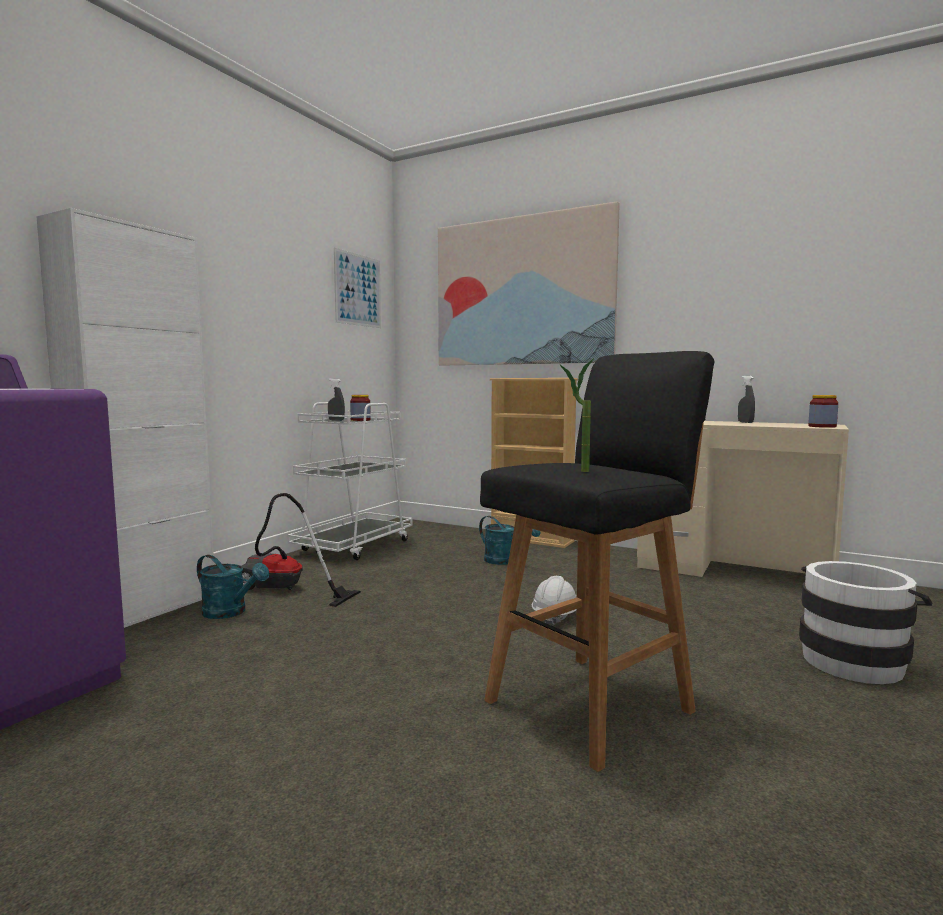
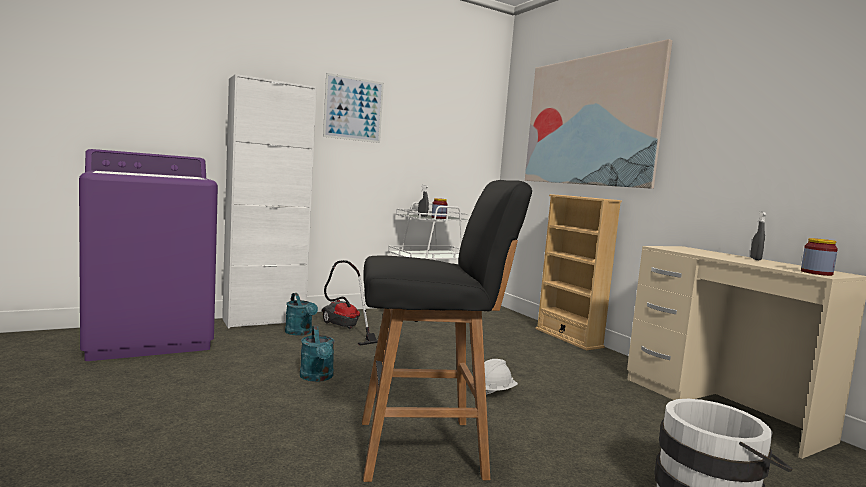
camera: 30 degrees right, 0 degrees up
picture [334,248,381,328] -> picture moved to [323,73,384,143]
turquoise watering can [479,516,541,565] -> turquoise watering can moved to [300,326,335,382]
potted plant [560,358,594,472] -> none

